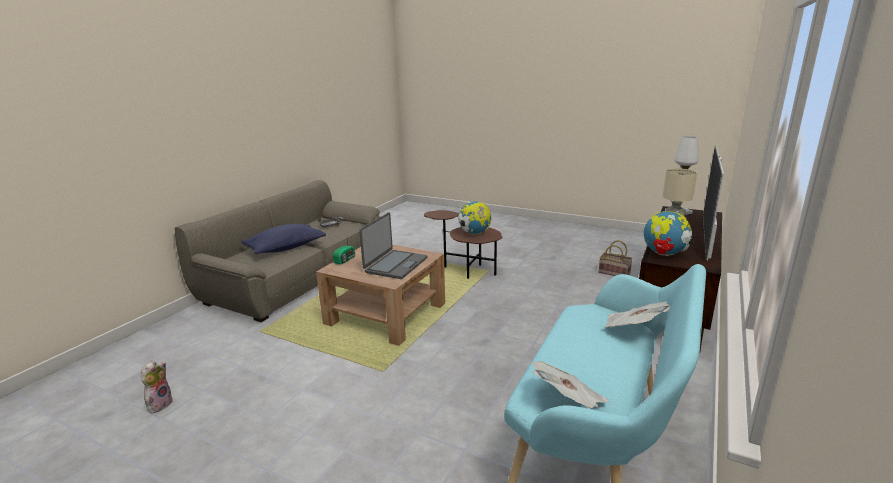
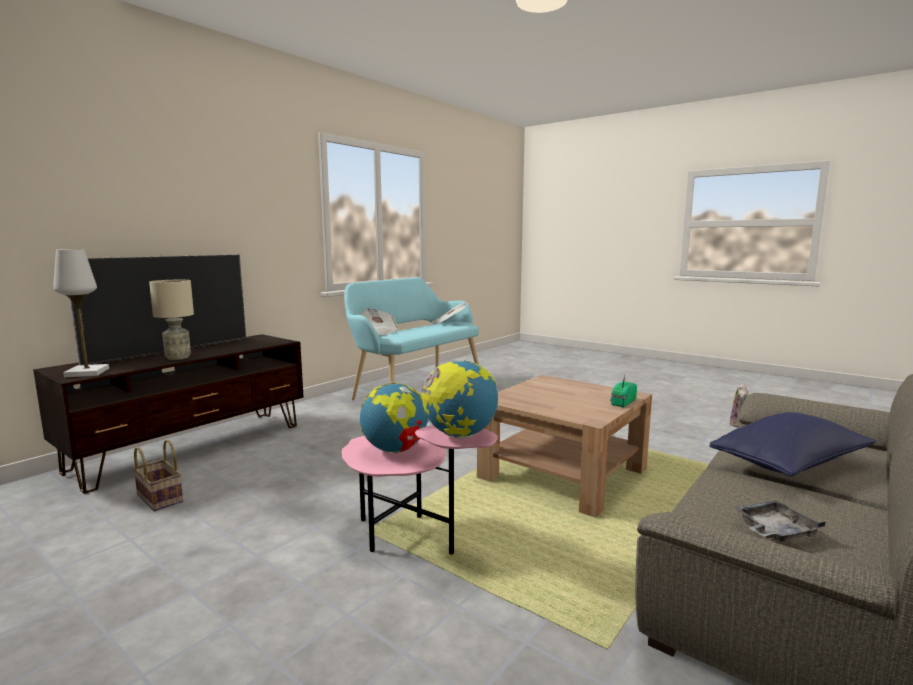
camera: 170 degrees left, 10 degrees down
laptop [359,212,427,279] -> none
brown side table [424,210,503,279] -> pink side table [342,425,498,555]
globe [644,211,694,256] -> globe moved to [421,360,498,439]

